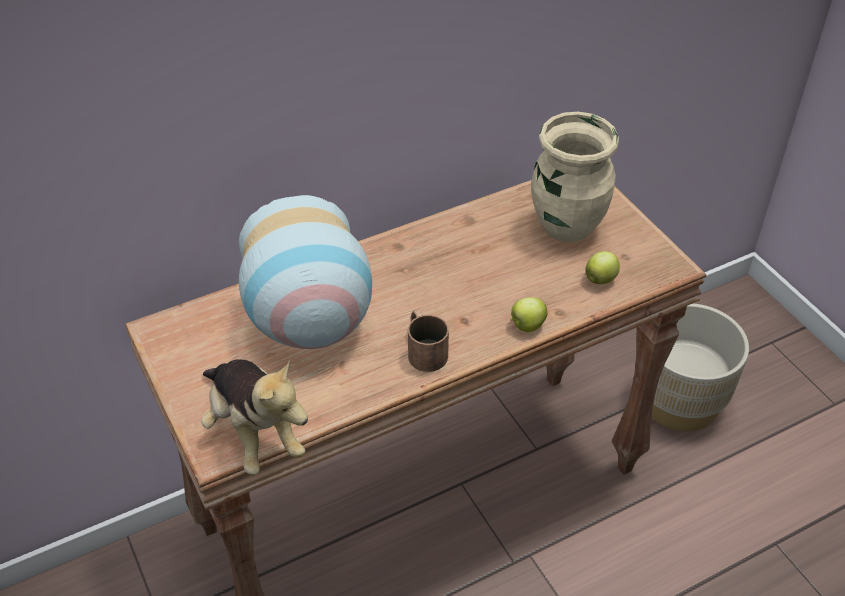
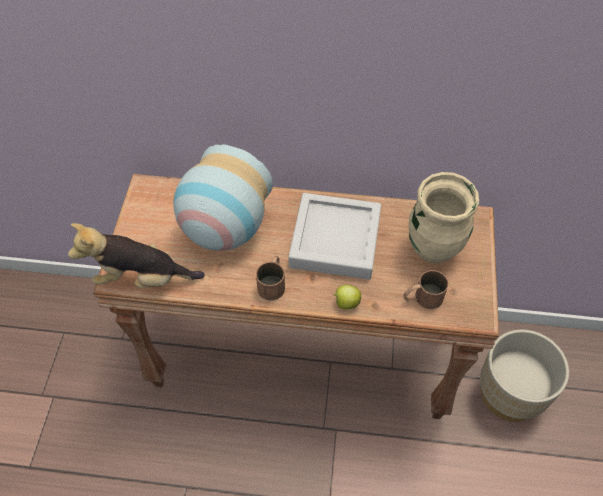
camera: 35 degrees right, 10 degrees up
plush toy [201,359,308,475] -> plush toy turned 90 degrees clockwise [68,223,205,288]
apple [585,251,620,284] -> brown mug [403,270,448,309]
none -> grey tray [288,193,381,280]

